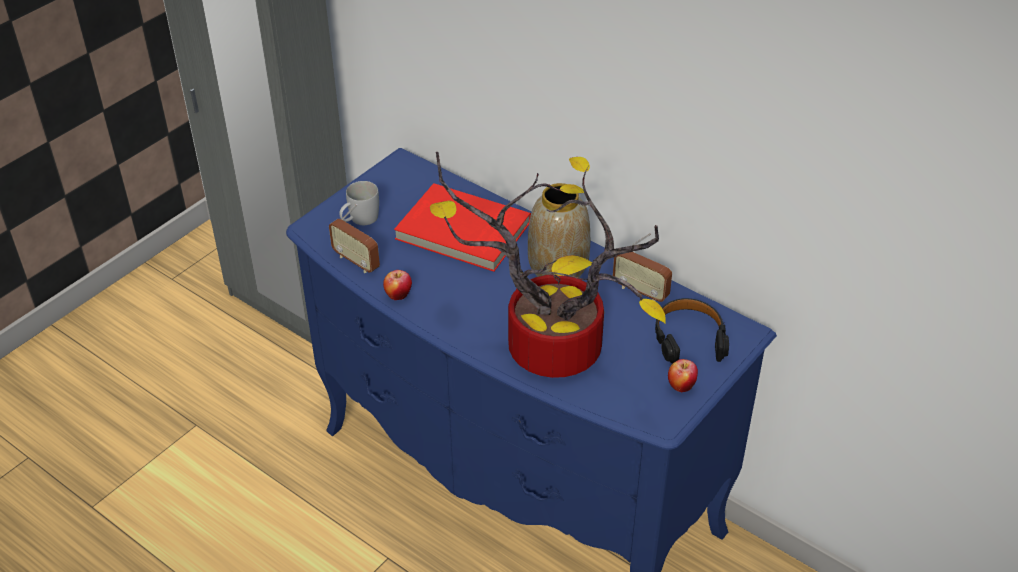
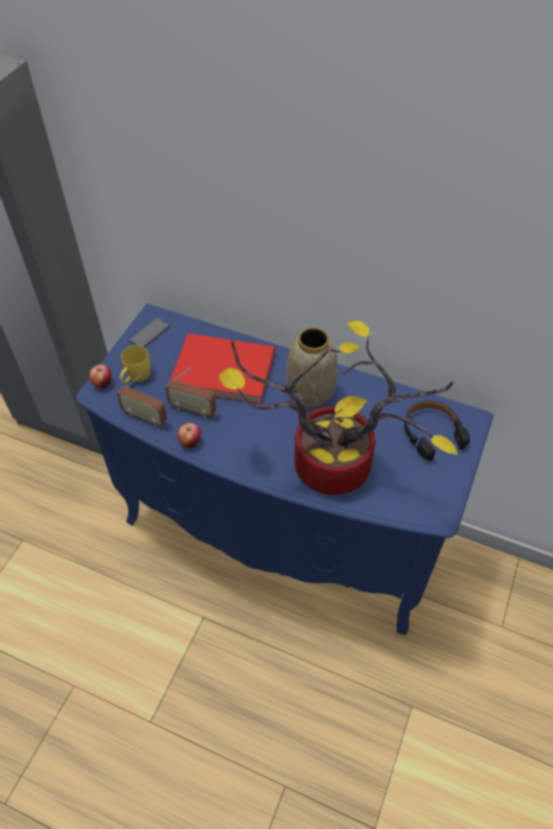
camera: 15 degrees left, 10 degrees up
white mug [339,181,379,225] -> yellow mug [120,345,150,383]
radio [613,233,672,302] -> radio moved to [166,367,216,418]
apple [668,359,698,392] -> apple moved to [89,365,112,389]
none -> phone [129,318,170,347]

